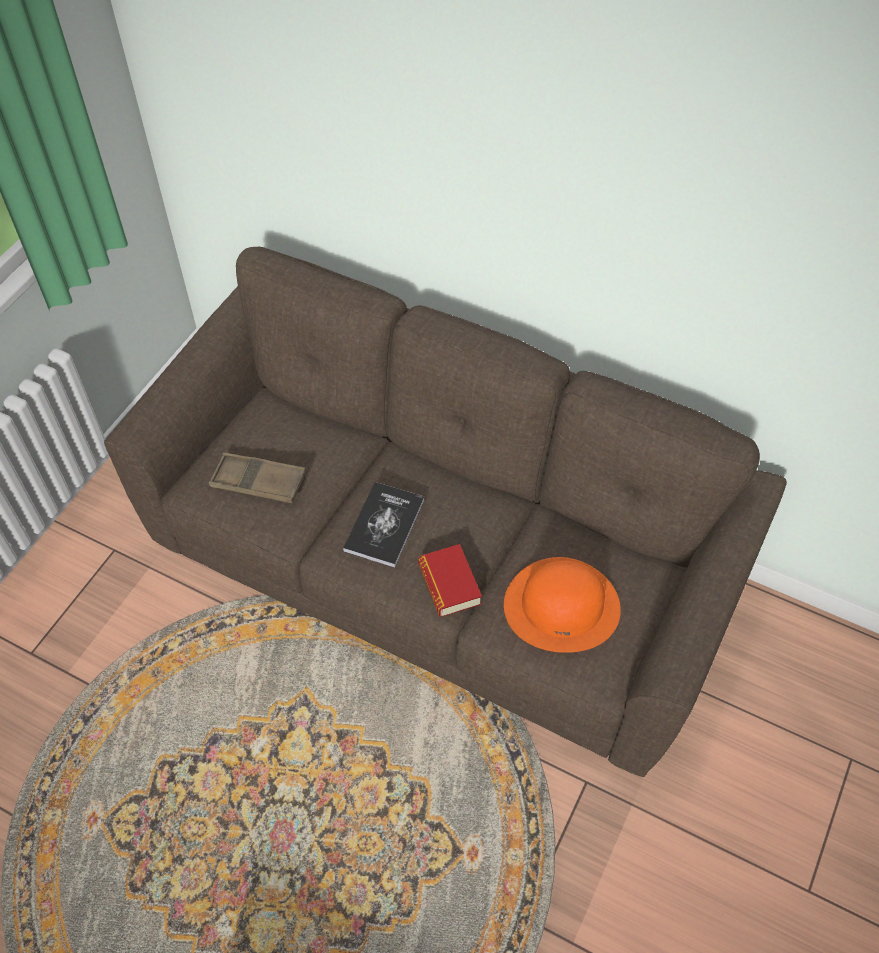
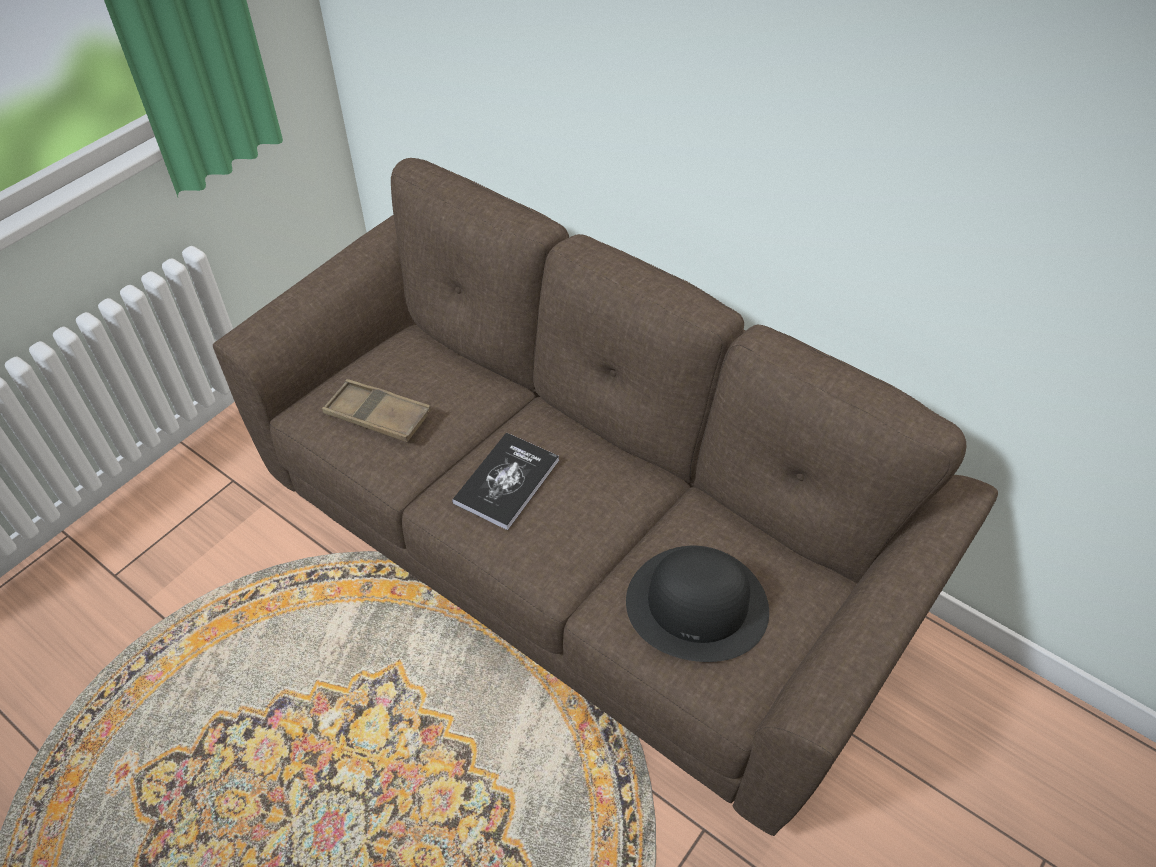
camera: 10 degrees right, 5 degrees down
book [418,544,482,617] -> none
orange hat [504,557,621,653] -> black hat [626,546,769,662]

